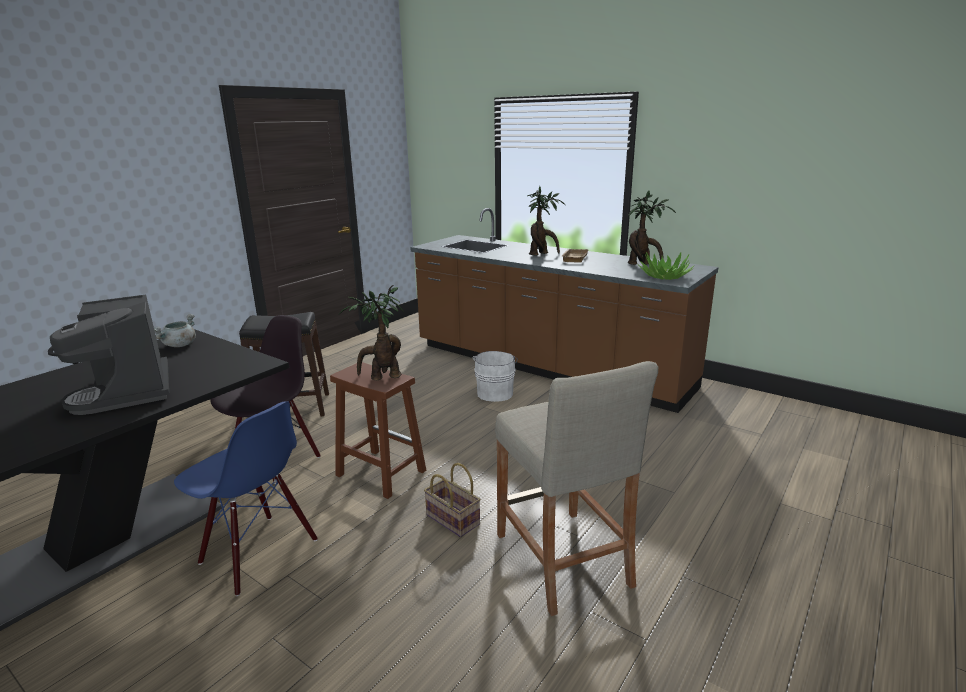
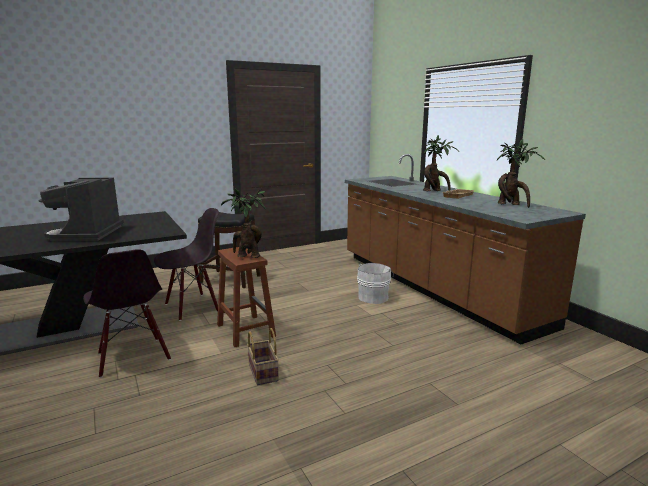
camera: 25 degrees right, 5 degrees down
grey cooking pot [154,314,196,347] -> none
blue chair [174,401,318,596] -> black chair [83,249,171,378]
beige stool [495,361,658,616] -> none
potted plant [637,252,694,280] -> none

